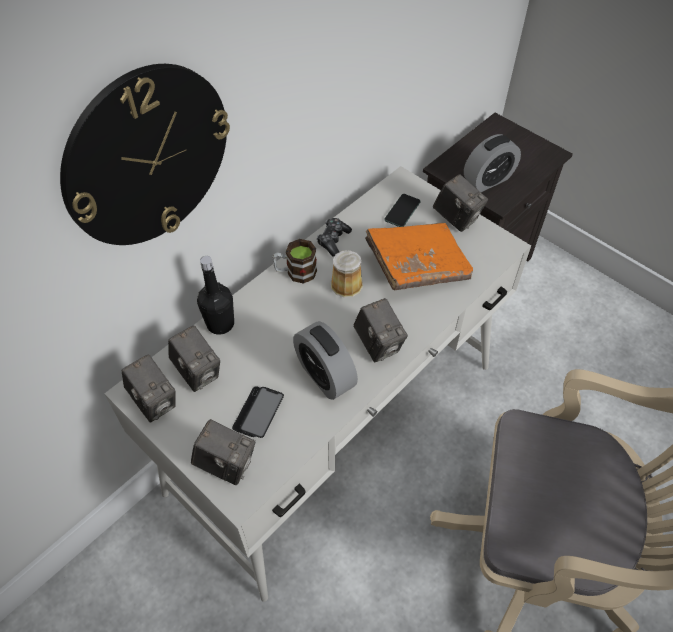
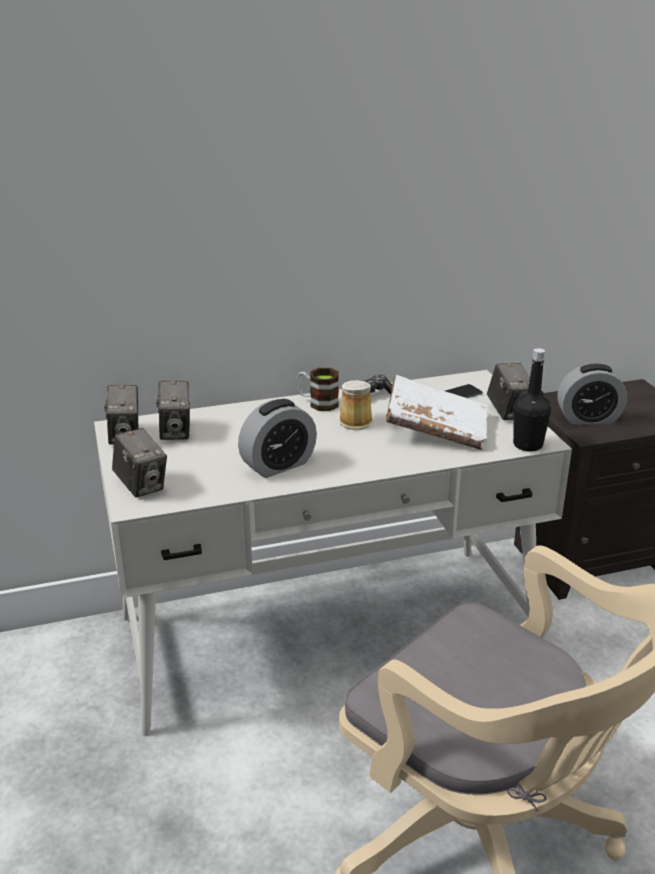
camera: 30 degrees right, 25 degrees down
wall clock [60,64,230,245] -> none
black bottle [197,256,234,335] -> black bottle moved to [513,348,551,452]
phone [232,386,284,438] -> none
alarm clock [293,321,358,400] -> alarm clock turned 120 degrees counterclockwise [238,399,317,478]
camera [353,298,408,362] -> none
orange book [365,223,473,290] -> white book [386,375,488,450]

